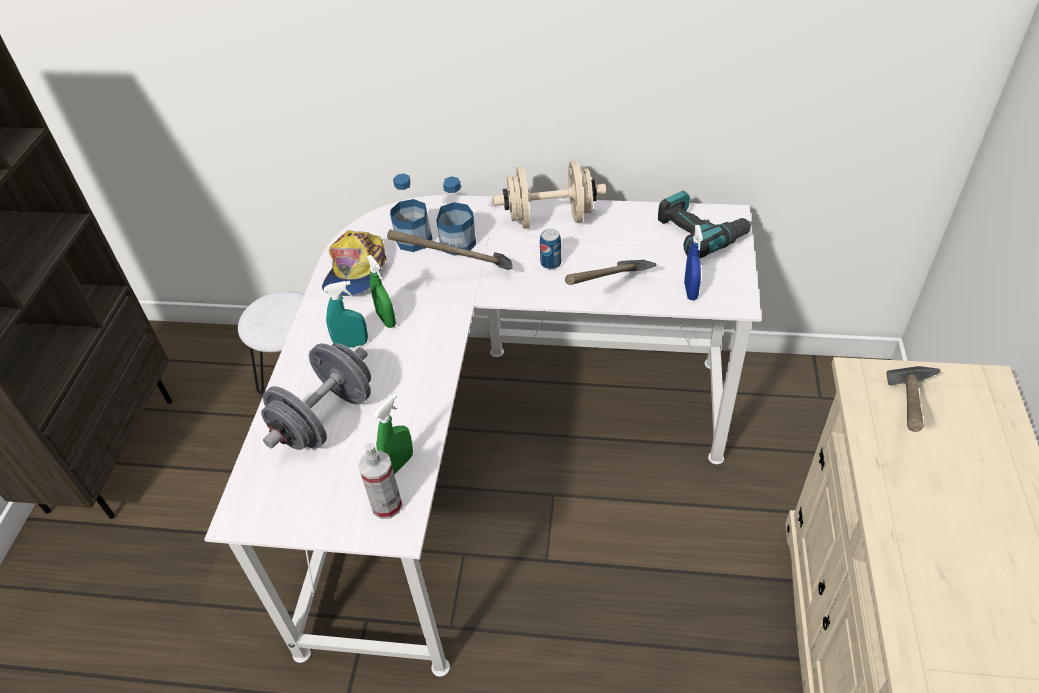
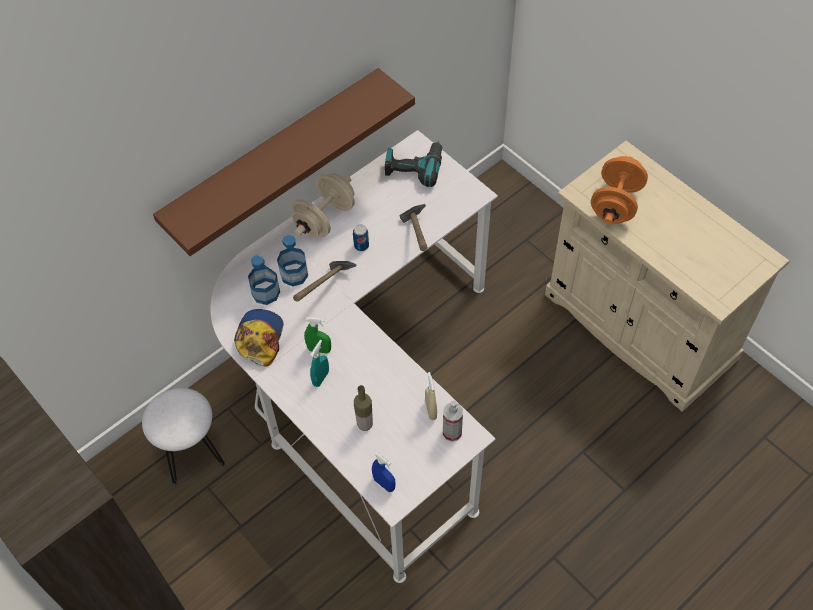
camera: 50 degrees left, 10 degrees up
grey dumbbell [261,343,371,450] -> bottle [354,385,373,431]
cap [322,230,386,296] -> cap turned 135 degrees counterclockwise [234,309,283,367]
green spray bottle [373,394,413,475] -> beige spray bottle [425,372,437,420]
blue spray bottle [684,225,703,300] -> blue spray bottle moved to [372,452,396,492]
hammer [886,366,941,432] -> orange dumbbell [591,156,648,224]
none -> brown shelf [153,68,415,256]

